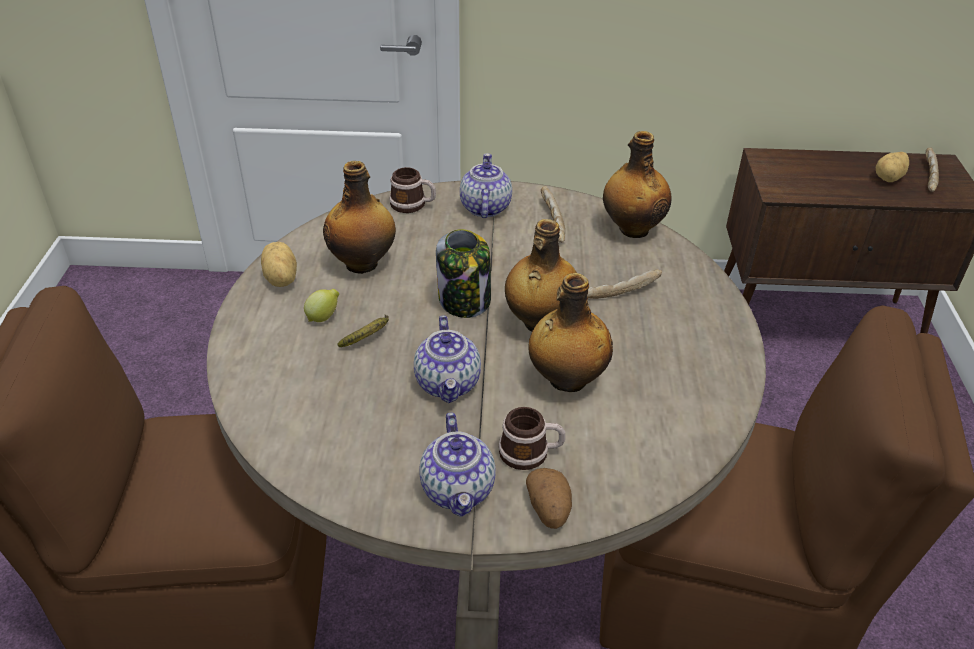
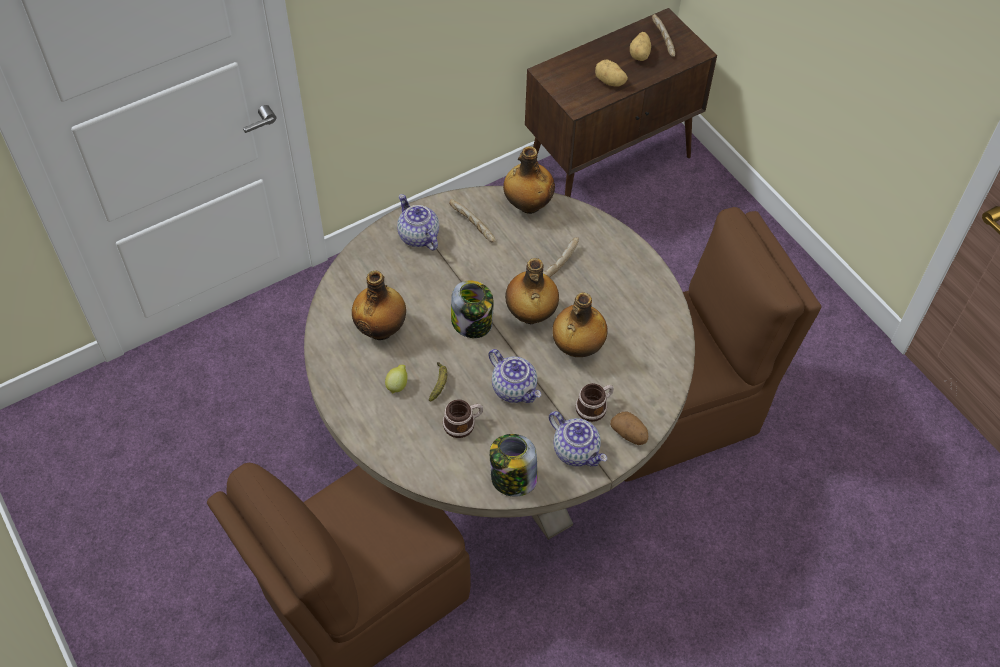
camera: 35 degrees left, 15 degrees up
potato [261,242,297,287] -> potato moved to [595,59,628,87]
mug [389,167,436,213] -> mug moved to [443,399,483,438]
none -> jar [490,434,537,497]

